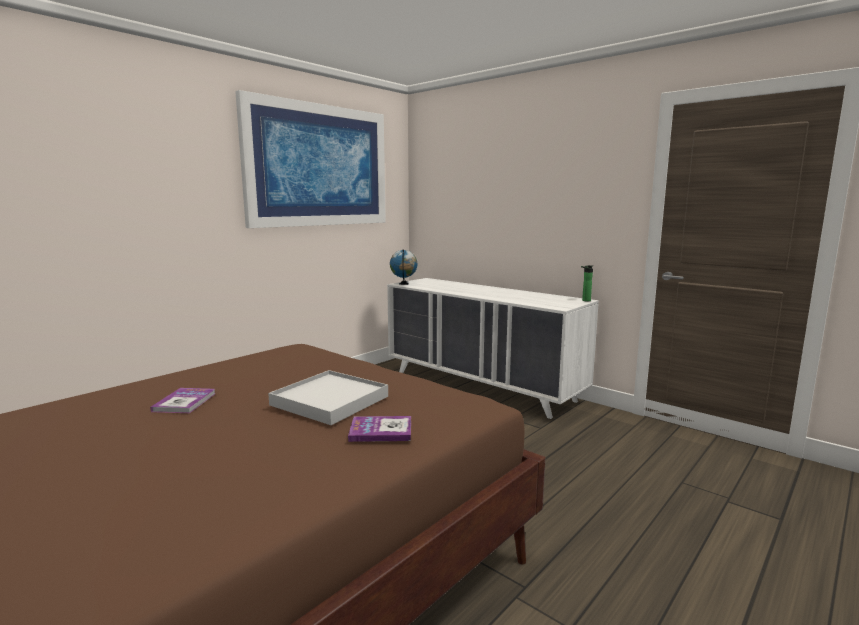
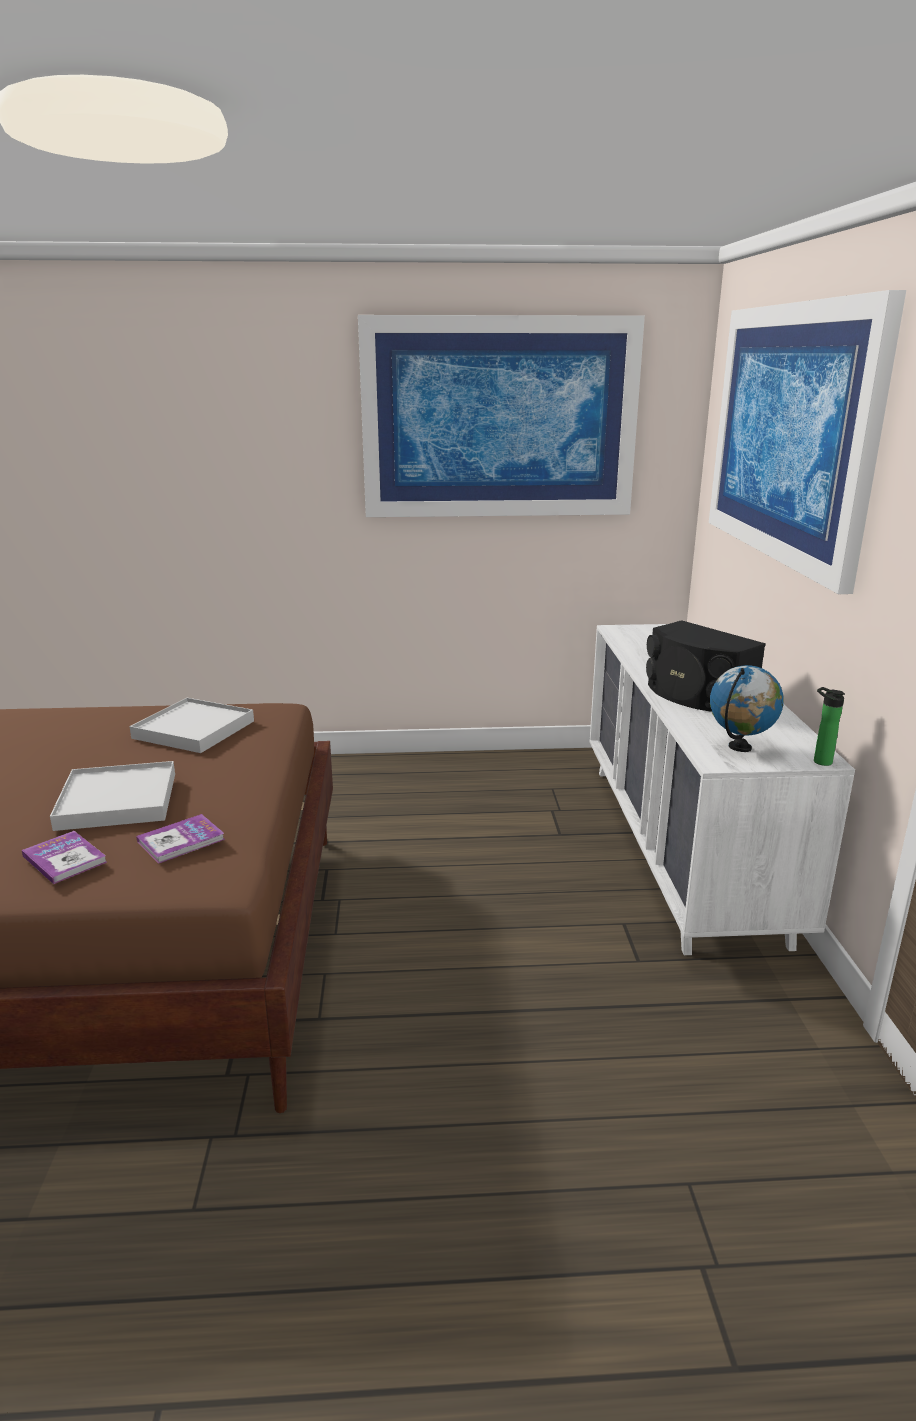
camera: 45 degrees right, 10 degrees up
book [150,388,215,413] -> book moved to [136,814,225,864]
globe [390,249,418,285] -> globe moved to [710,665,784,752]
none -> white tray [129,698,254,753]
none -> black speaker [646,620,766,712]
none -> picture [709,290,906,594]

